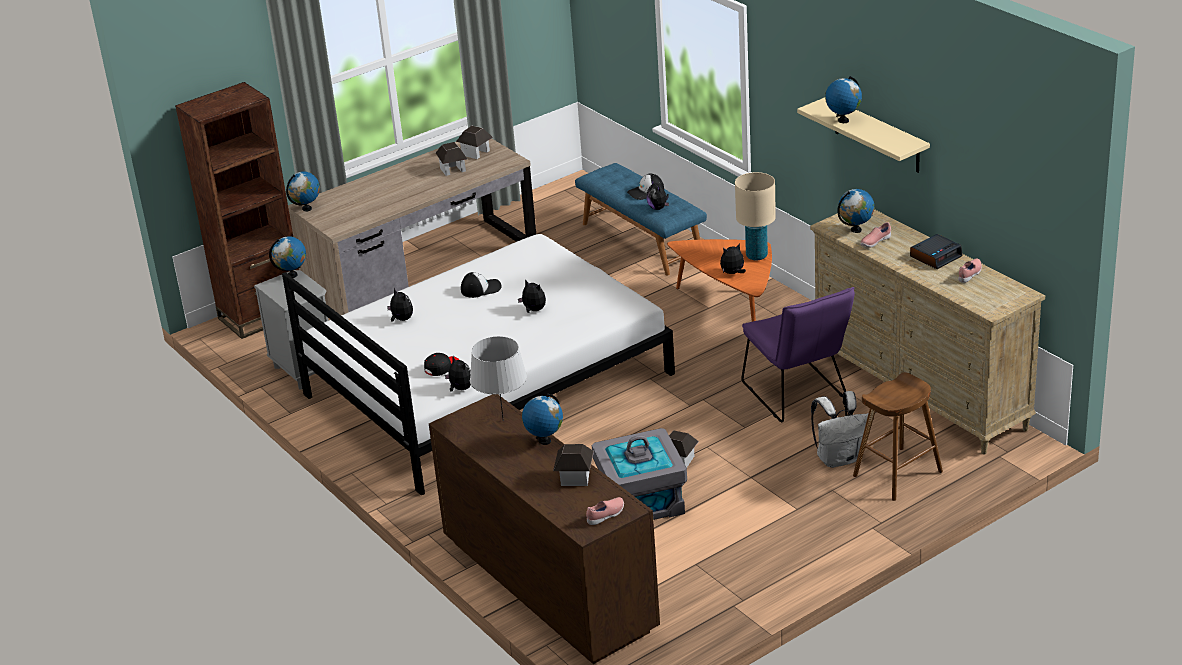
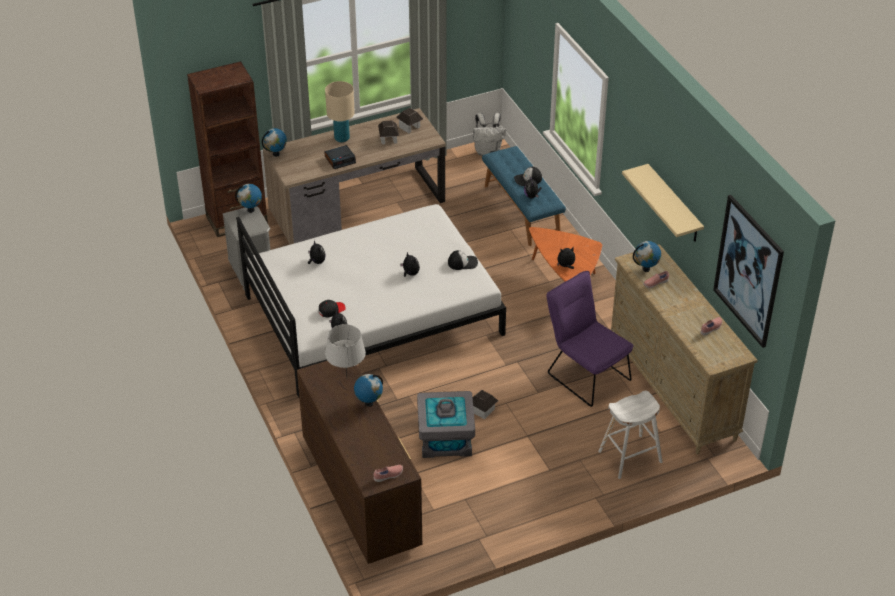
camera: 10 degrees right, 10 degrees up
cap [461,272,502,298] -> cap moved to [448,250,478,270]
toy house [553,444,594,486] -> none
beige table lamp [735,172,776,260] -> beige table lamp moved to [325,81,355,142]
purple chair [741,287,855,423] -> purple chair turned 150 degrees clockwise [546,271,633,407]
white backpack [811,391,869,468] -> white backpack moved to [473,113,506,156]
globe [825,76,862,123] -> none
brown stool [853,372,943,501] -> white stool [598,391,662,479]
alarm clock [910,234,963,269] -> alarm clock moved to [324,145,356,169]
none -> picture [713,195,784,348]

